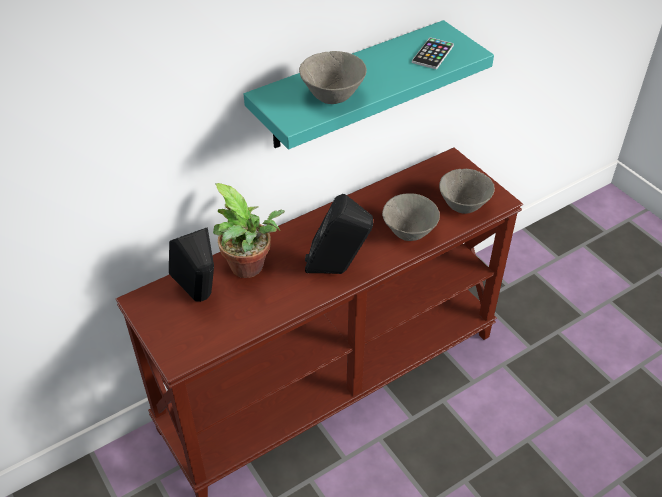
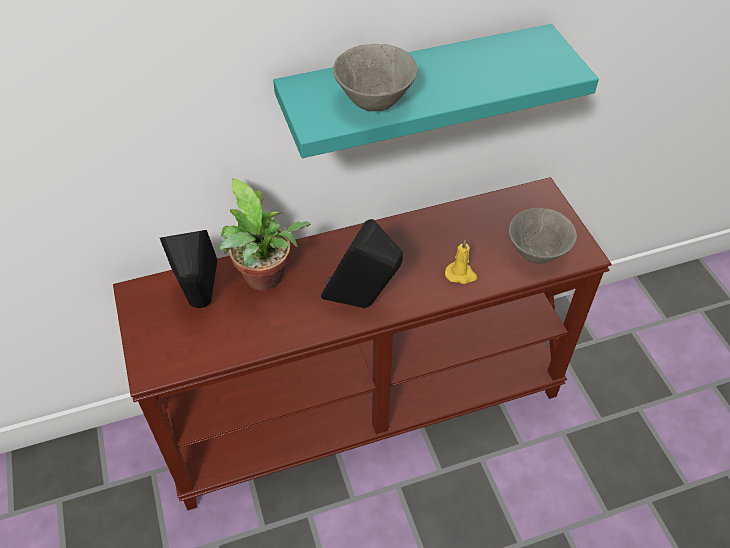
camera: 15 degrees right, 5 degrees up
grey bowl [382,193,440,241] -> yellow candle [445,240,477,284]
phone [412,38,454,69] -> none

